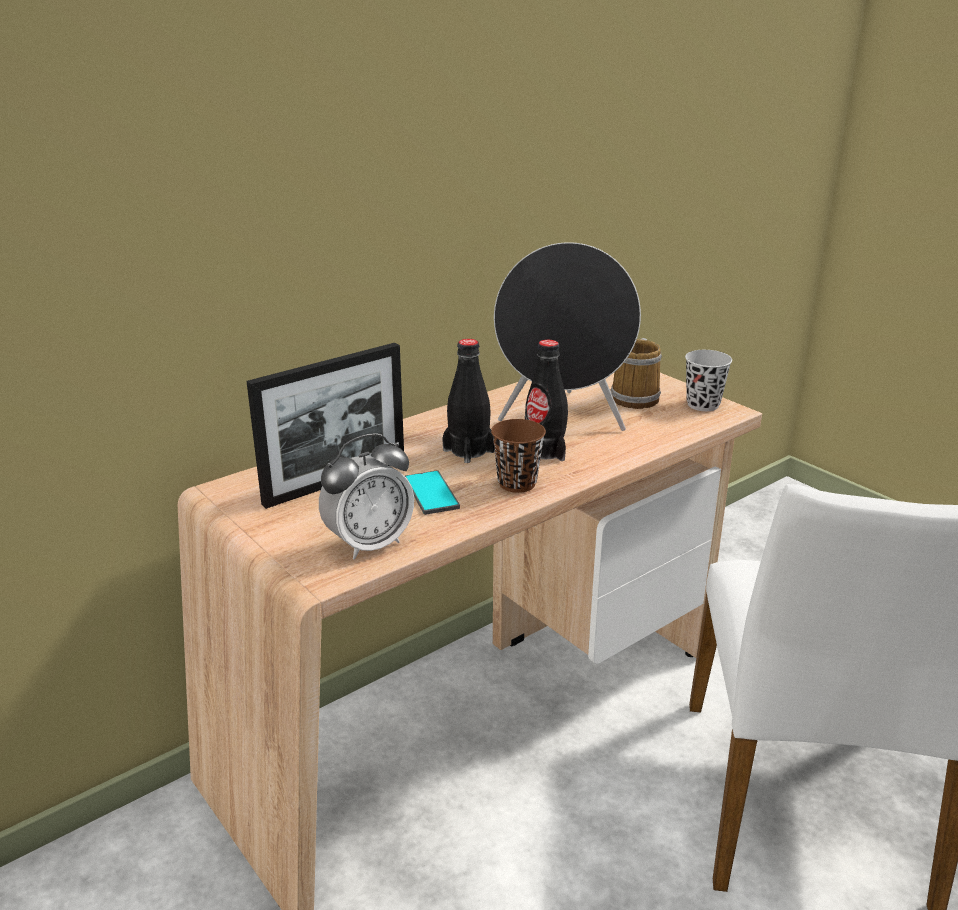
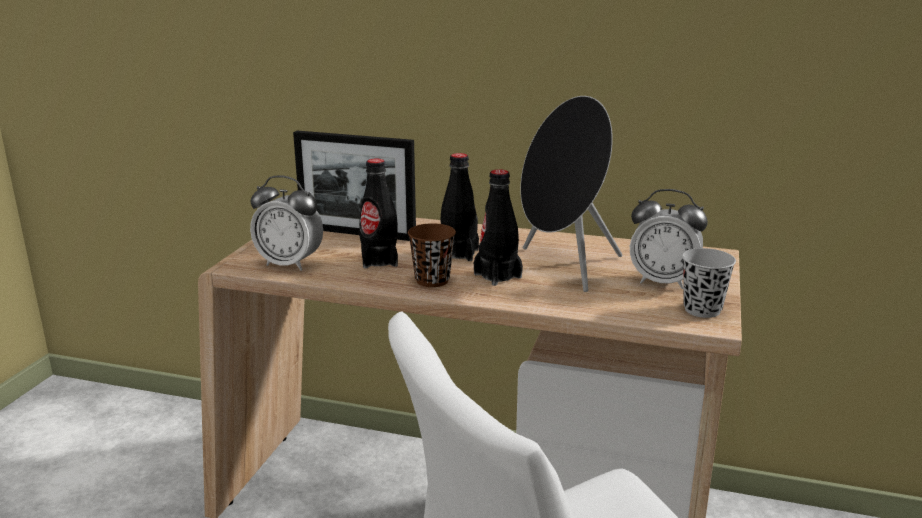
camera: 55 degrees right, 5 degrees down
phone [405,470,460,515] -> black bottle [359,159,398,269]
mug [611,338,662,409] -> alarm clock [630,189,708,289]

